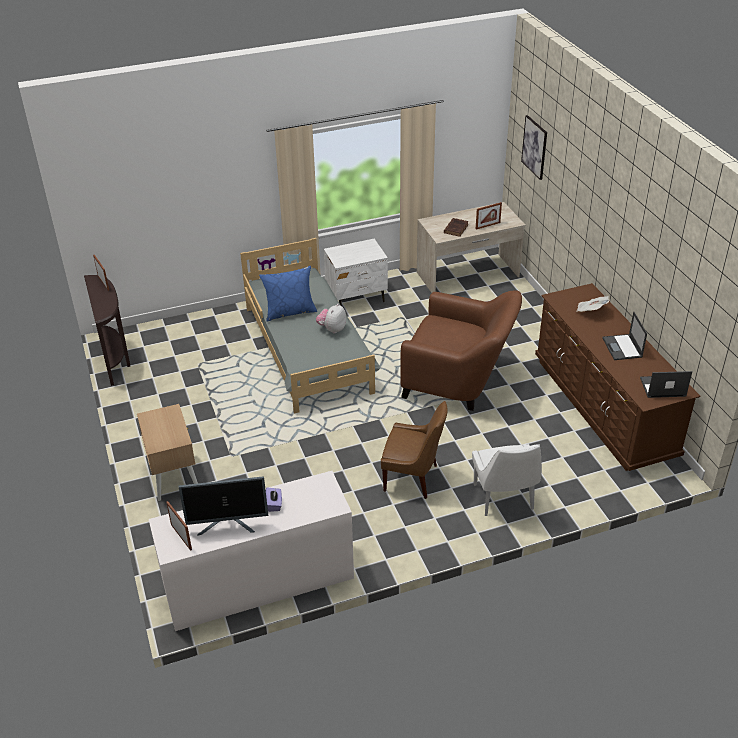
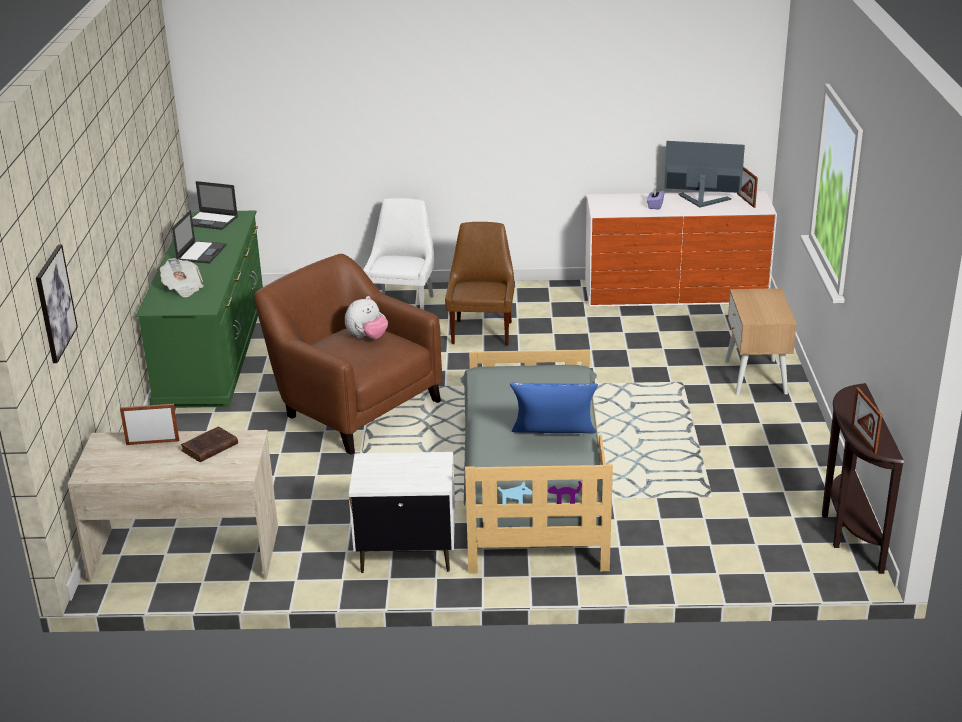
camera: 160 degrees left, 10 degrees down
plush toy [316,304,346,334] -> plush toy moved to [345,296,388,339]
brown chair [381,401,448,499] -> brown chair turned 60 degrees clockwise [445,222,514,345]
brown dresser [535,283,700,471] -> green dresser [135,210,263,408]

